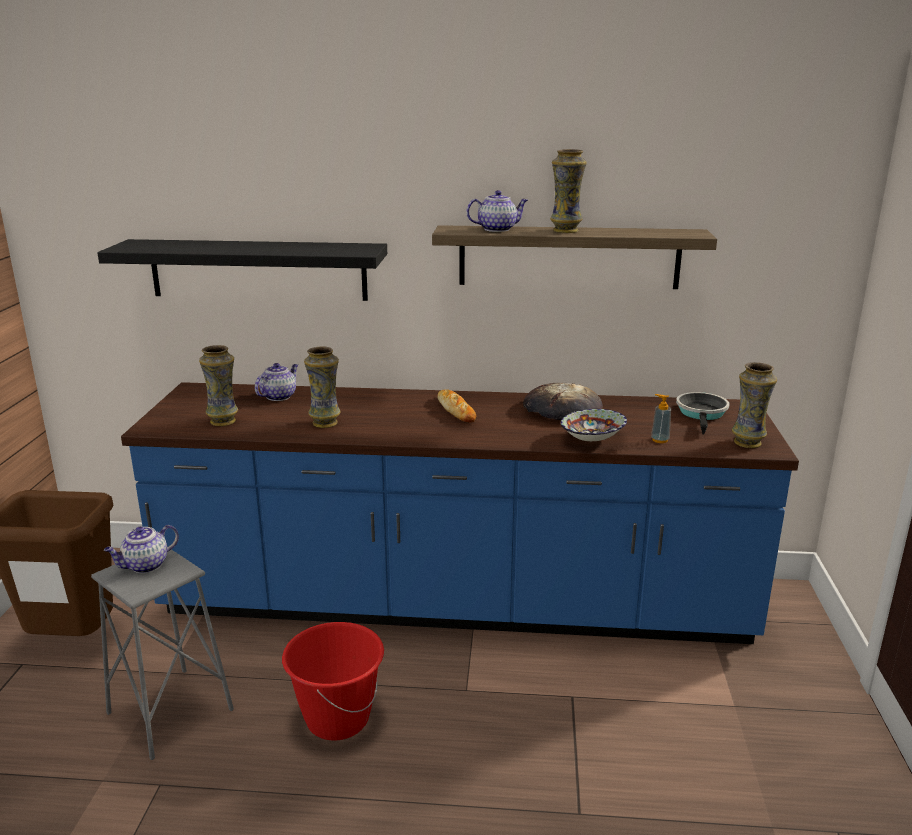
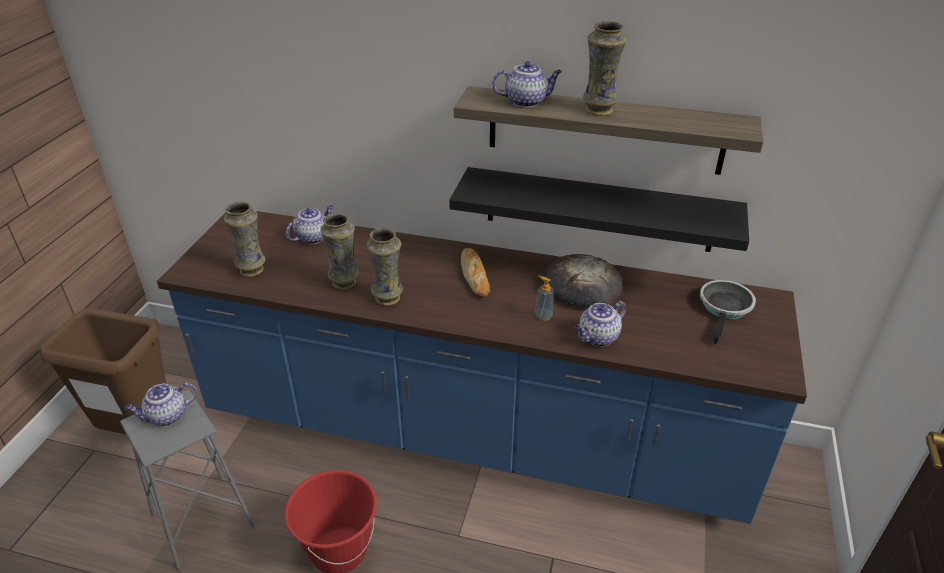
camera: 10 degrees right, 15 degrees up
black shelf [97,239,387,301] -> black shelf moved to [449,167,749,252]
bowl [561,409,627,441] -> teapot [575,301,626,346]
soap dispenser [651,394,671,443] -> soap dispenser moved to [535,276,554,321]
vase [732,362,777,448] -> vase moved to [366,228,403,306]

